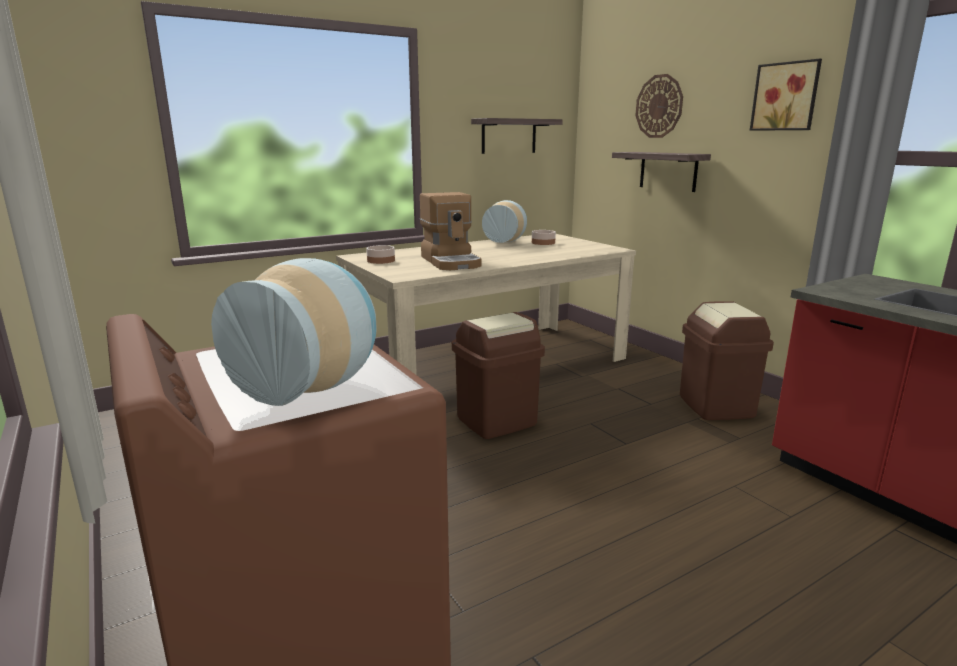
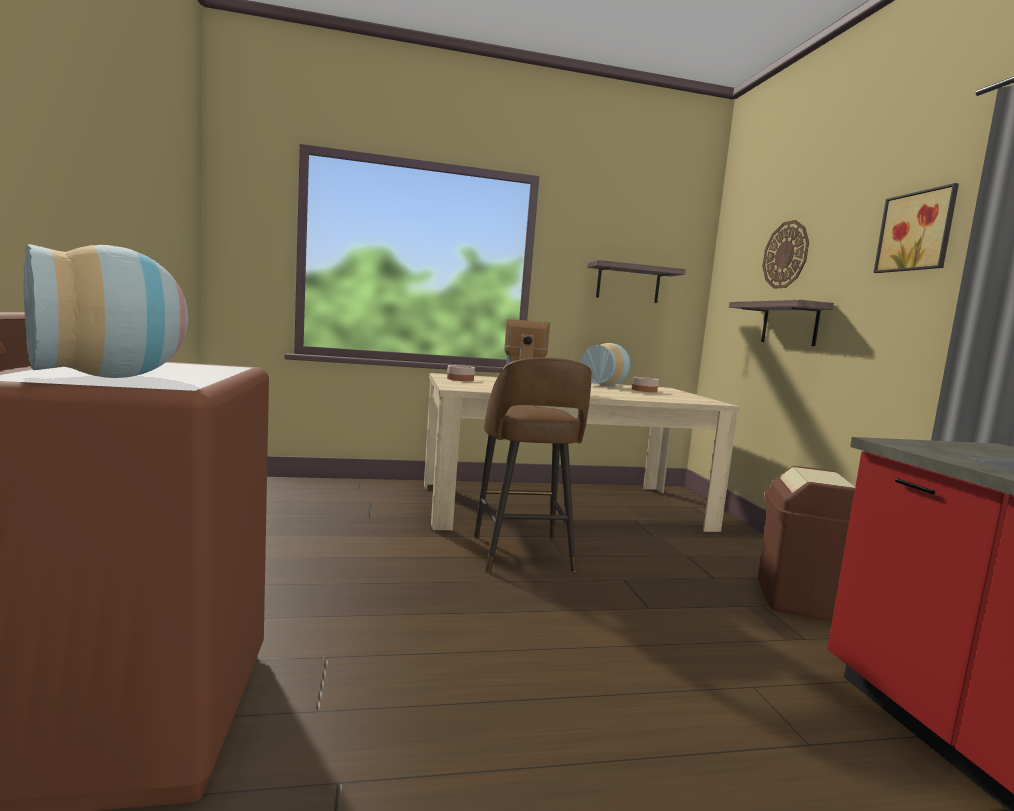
camera: 20 degrees right, 10 degrees down
brown trash can [452,312,545,439] -> brown stool [474,357,591,572]

